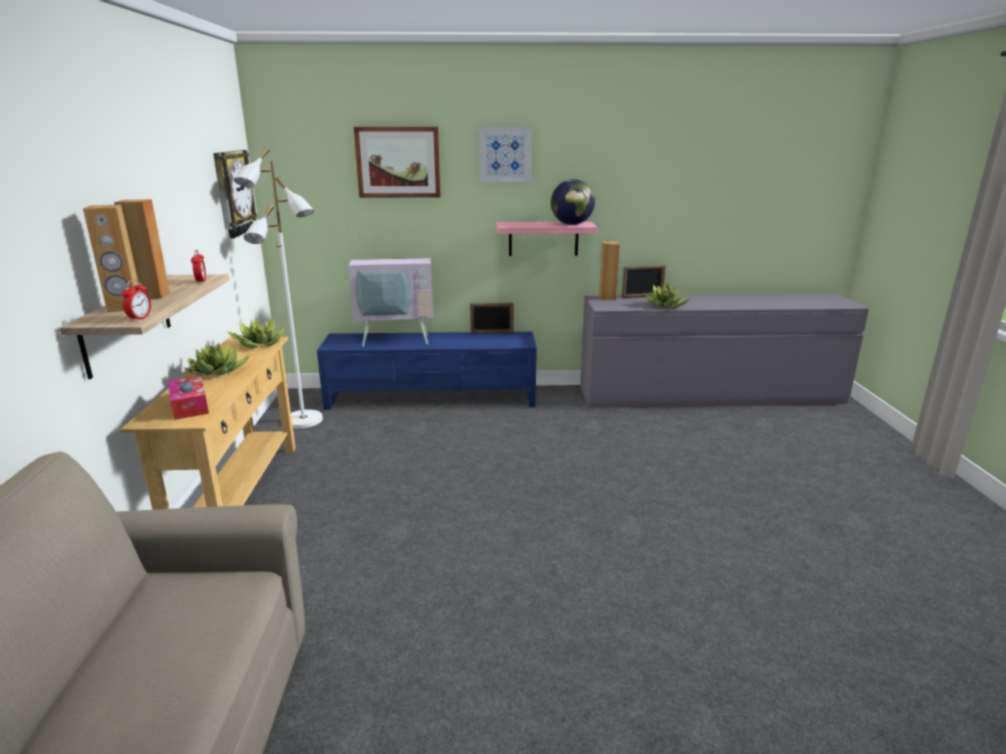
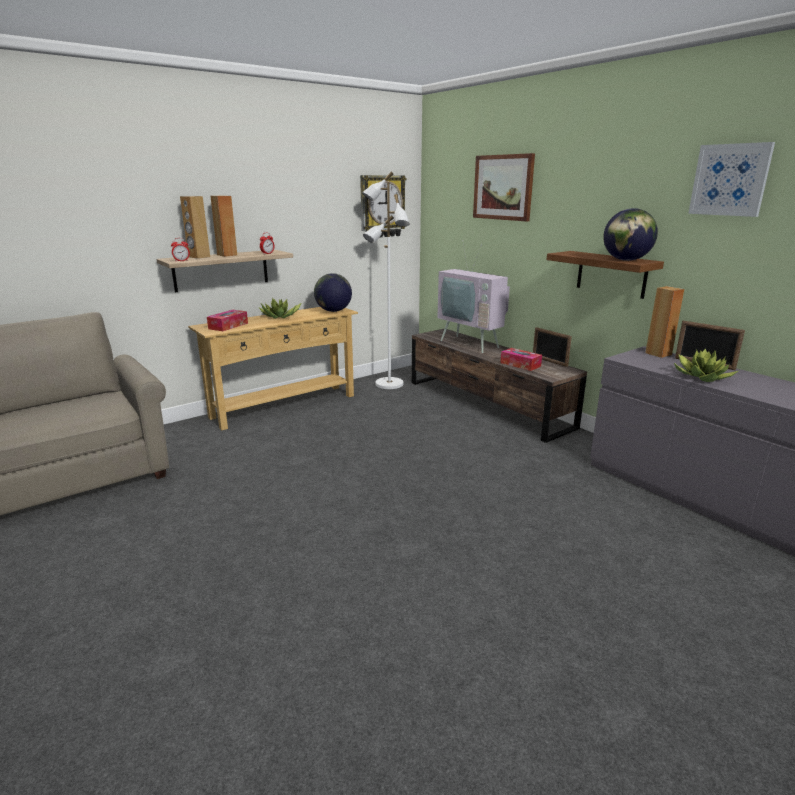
camera: 55 degrees right, 0 degrees up
potted plant [227,317,285,348] -> globe [314,273,352,312]
blue tv stand [317,332,537,410] -> brown tv stand [412,329,587,443]
picture [479,127,532,182] -> picture moved to [688,142,775,217]
pink shelf [496,222,597,256] -> brown shelf [547,251,664,299]
none -> tissue box [500,348,542,371]

